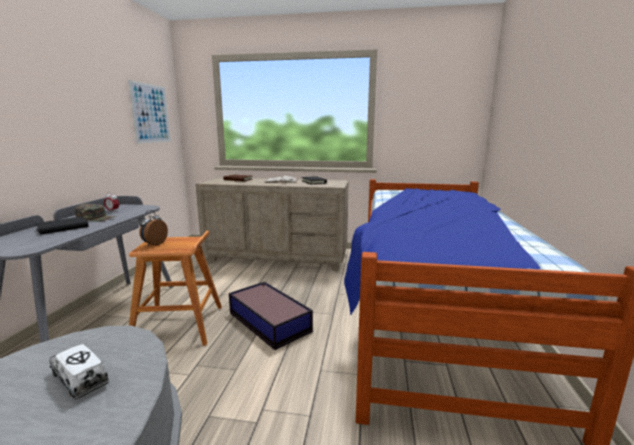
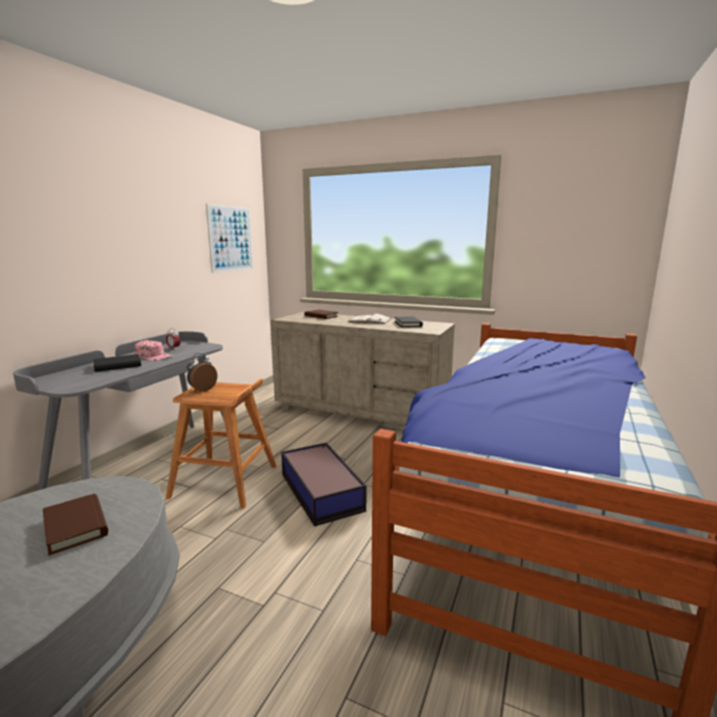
camera: 15 degrees right, 0 degrees up
toy truck [49,344,109,399] -> brown book [43,494,108,555]
green cap [75,204,116,222] -> pink cap [135,340,173,361]

